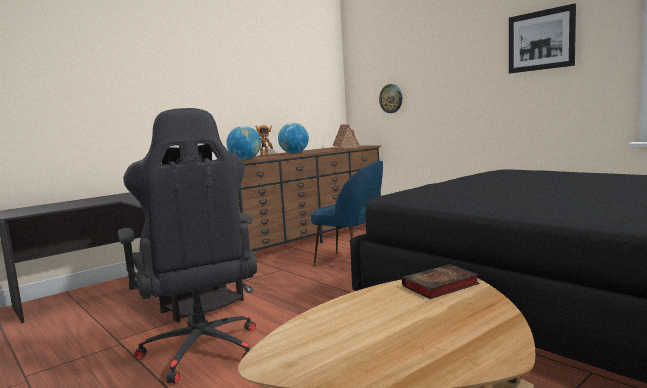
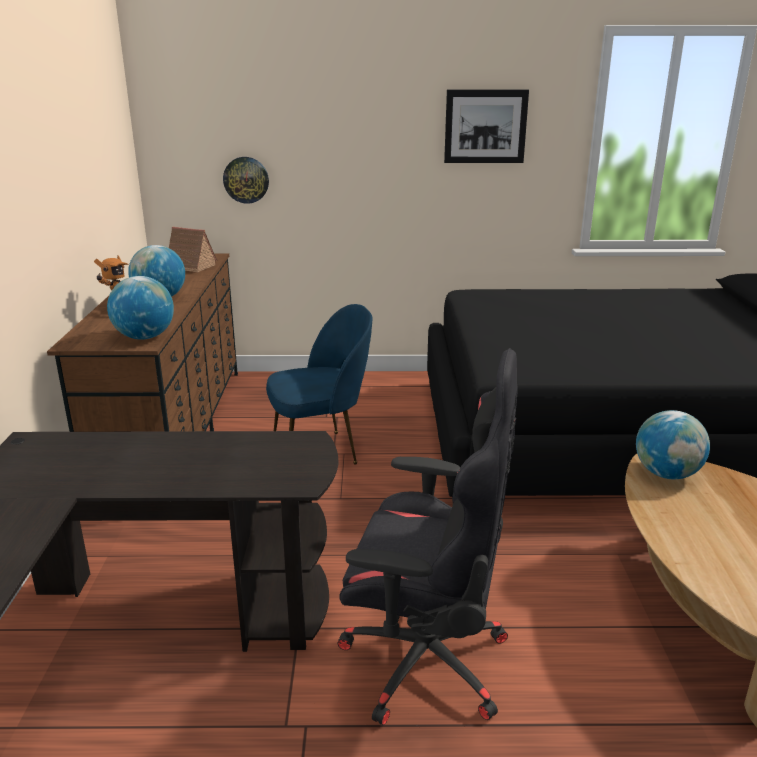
camera: 50 degrees left, 15 degrees up
book [402,264,480,299] -> globe [636,410,710,479]

